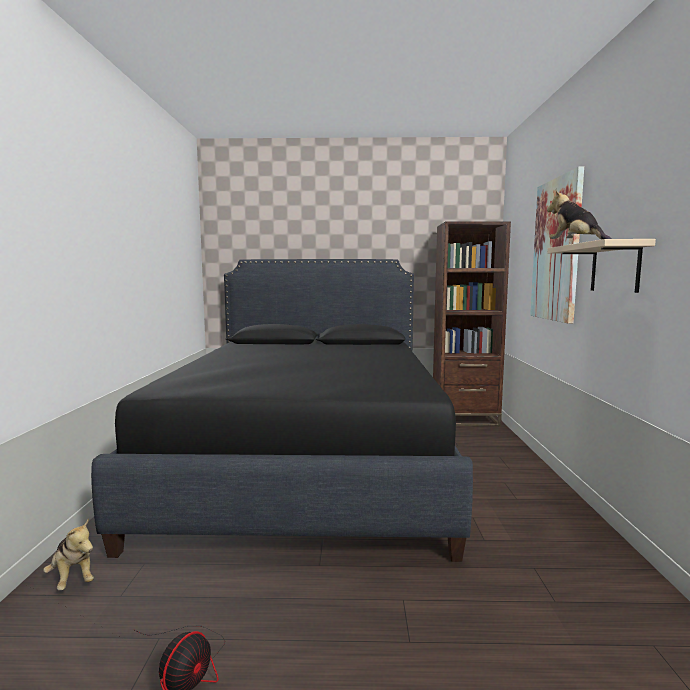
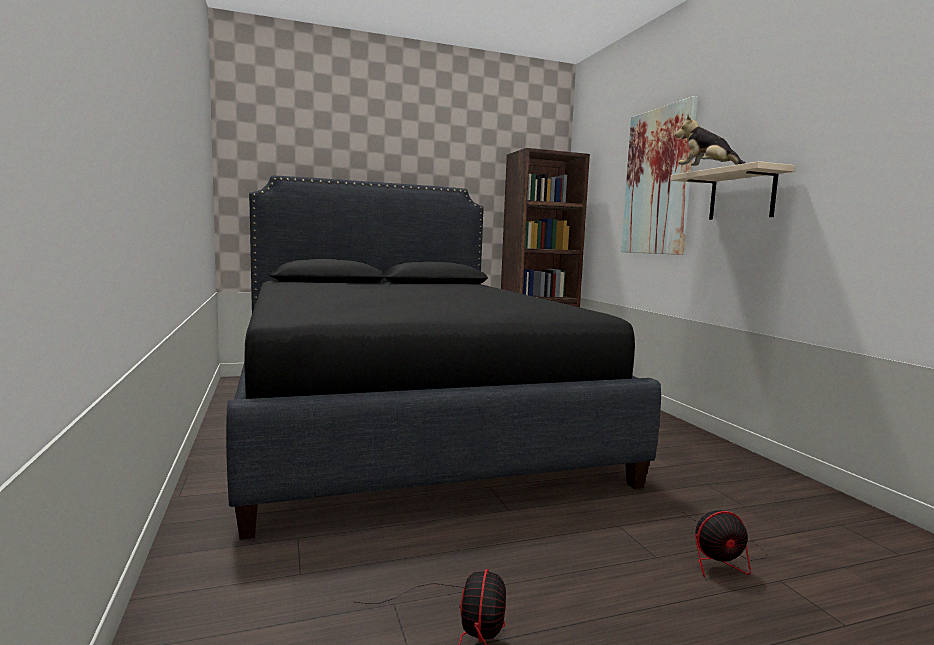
camera: 20 degrees left, 0 degrees up
plush toy [43,518,94,590] -> none
none -> fan [685,510,768,578]

